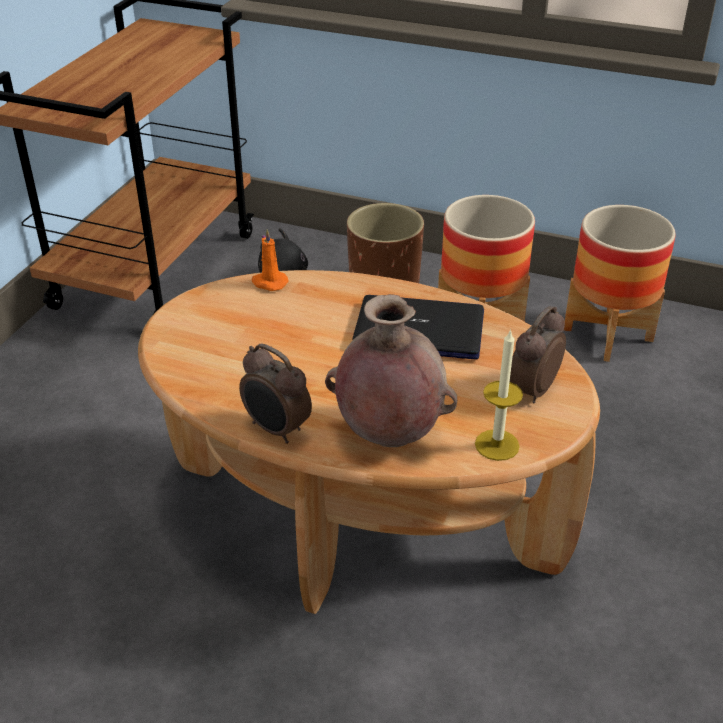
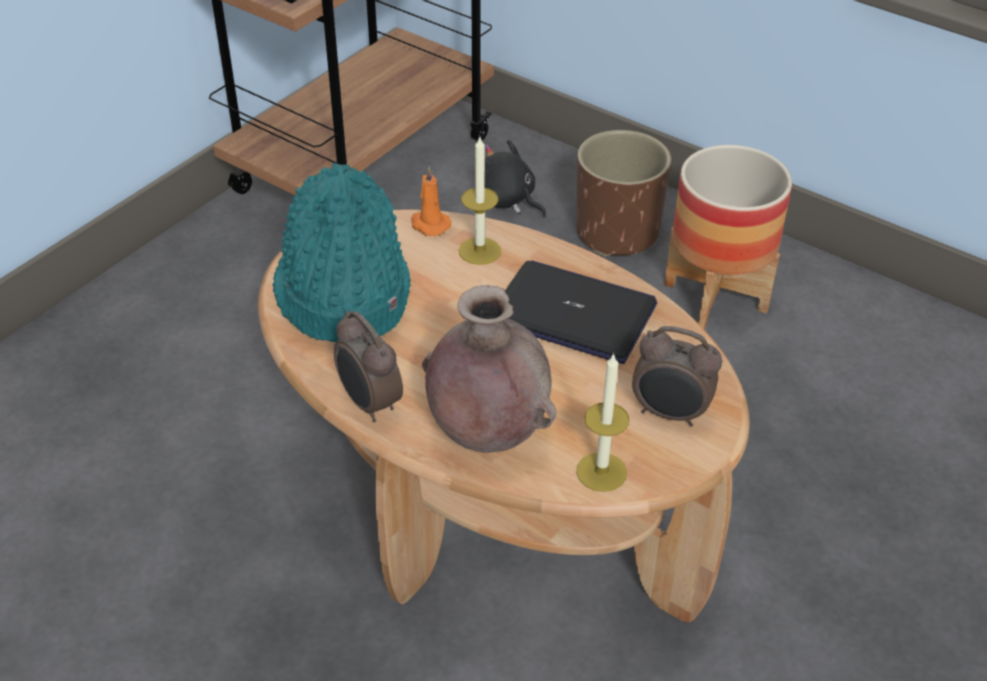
camera: 15 degrees right, 5 degrees up
alarm clock [510,306,566,403] -> alarm clock turned 120 degrees counterclockwise [632,326,722,427]
planter [564,205,676,362] -> none
none -> turquoise hat [272,163,411,342]
none -> candle [459,135,501,265]

